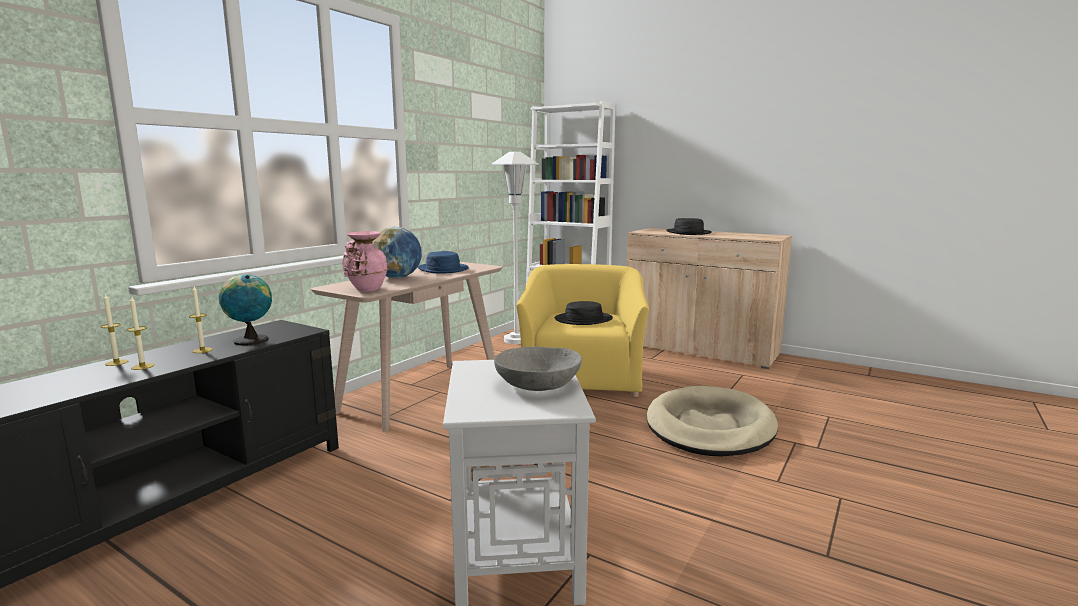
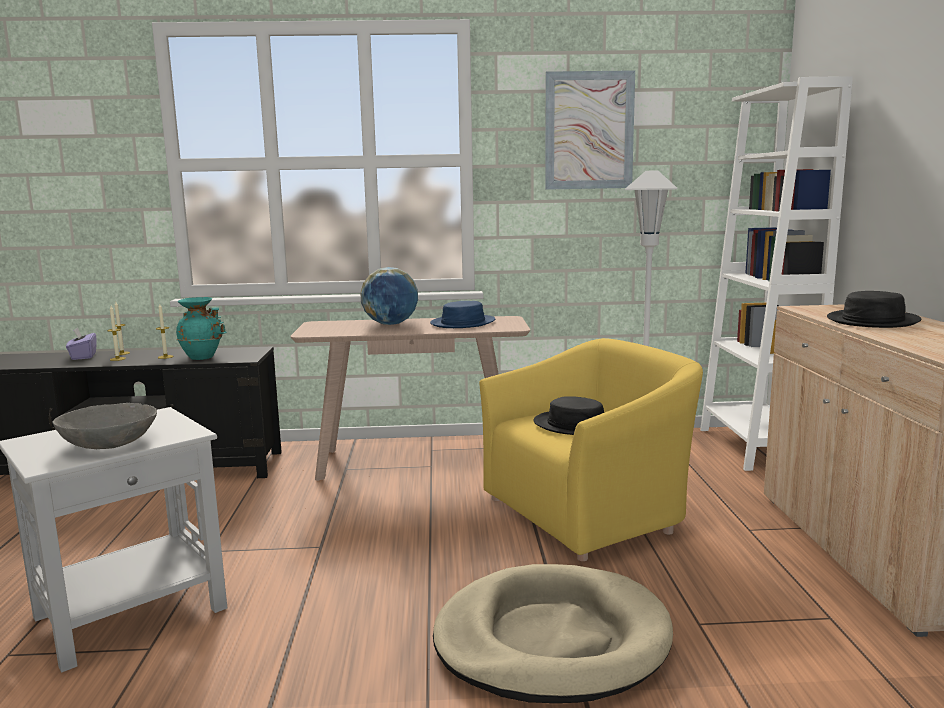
camera: 55 degrees right, 0 degrees up
globe [219,274,272,345] -> turquoise vase [176,297,227,360]
pink vase [342,231,389,292] -> none
none -> purple tissue box [66,327,97,360]
none -> picture [545,70,635,190]

